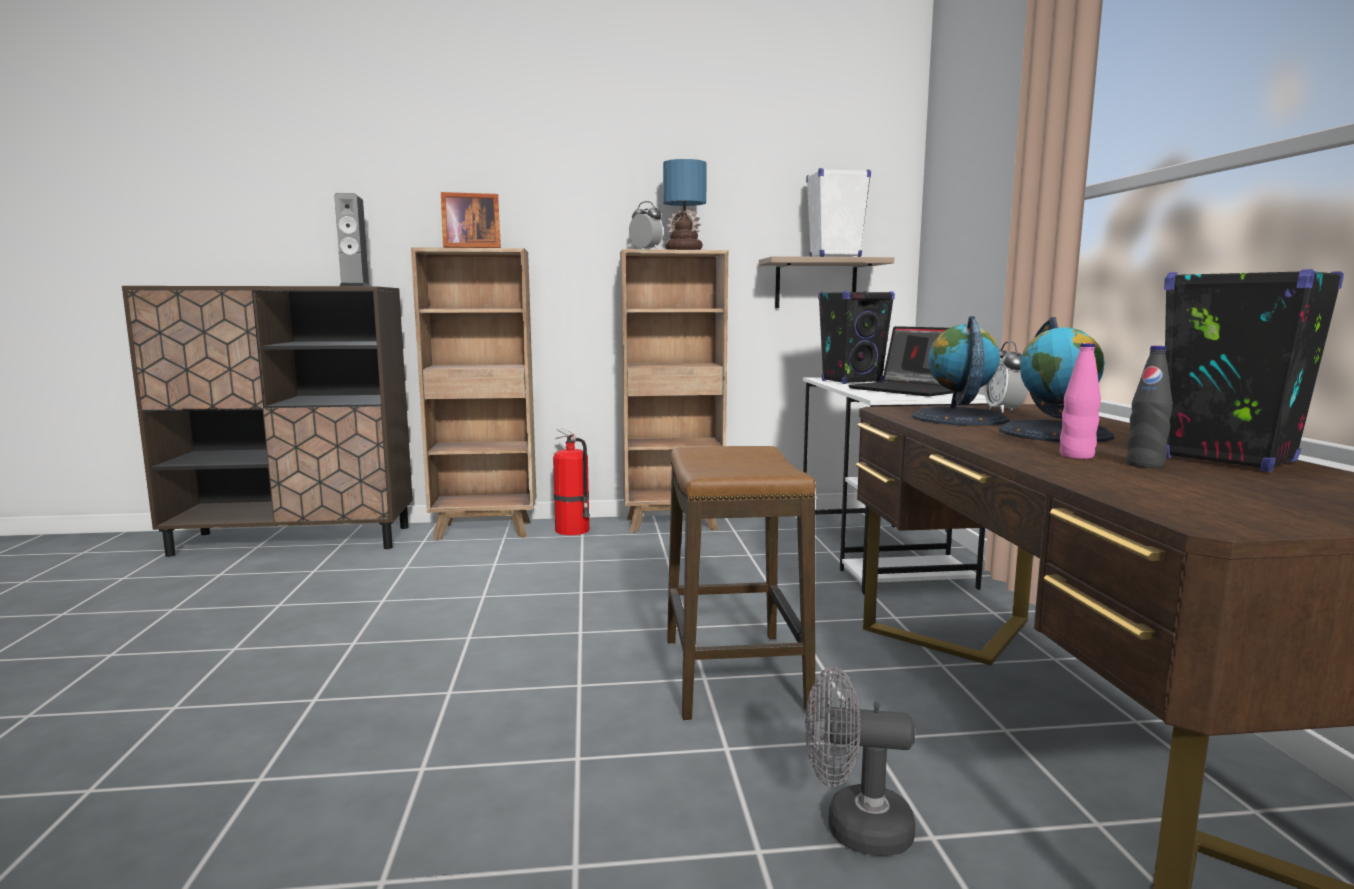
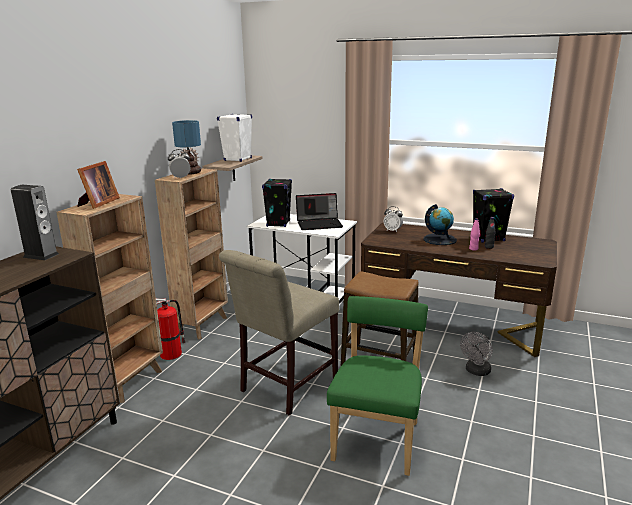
camera: 60 degrees left, 10 degrees up
globe [912,316,1010,426] -> none
none -> beige chair [219,250,339,416]
none -> green chair [327,296,428,476]

